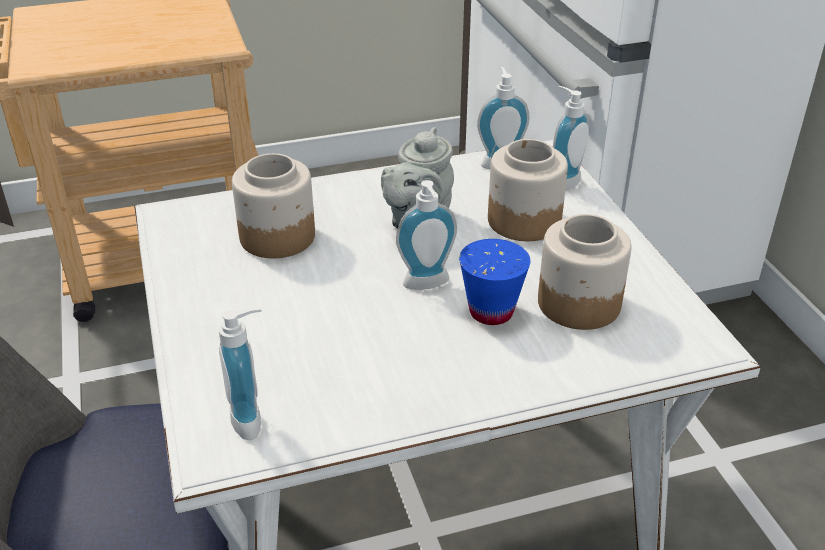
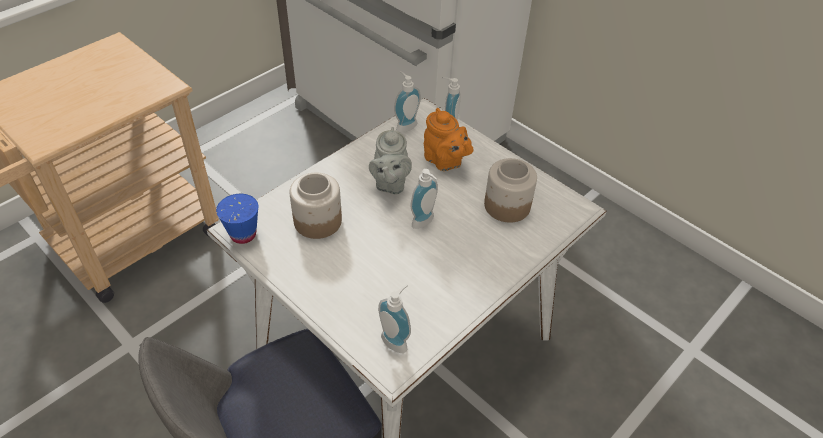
camera: 30 degrees left, 10 degrees up
blue cup [459,239,530,325] -> blue cup moved to [216,194,258,244]
jar [488,139,568,241] -> orange teapot [424,108,473,171]

